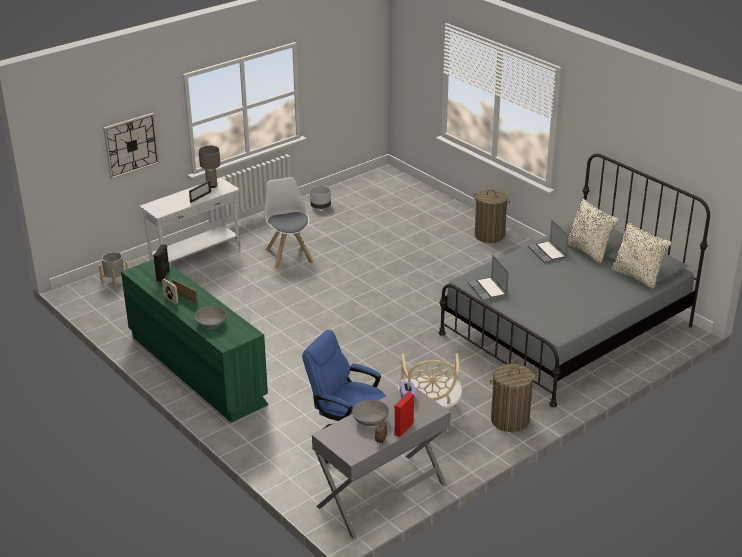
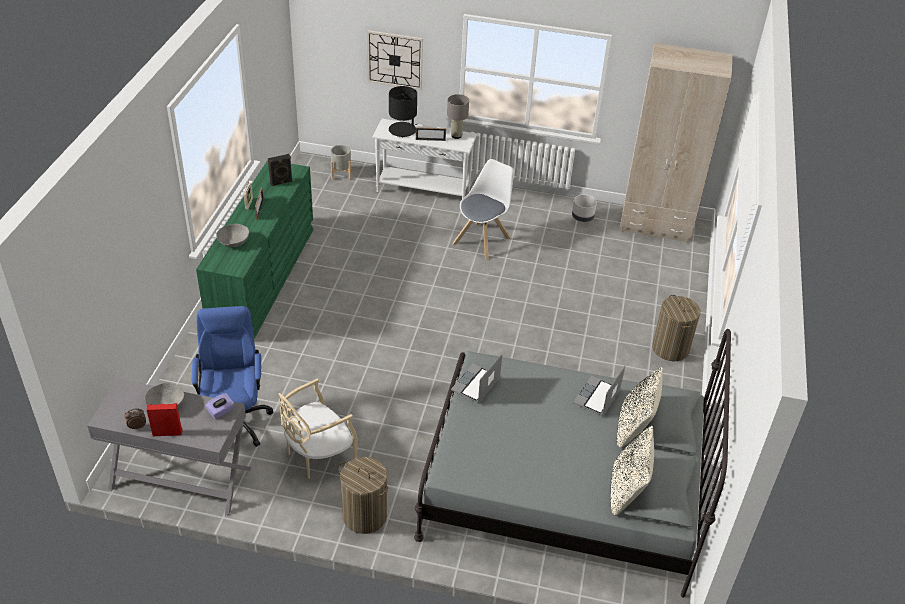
camera: 50 degrees right, 10 degrees up
none -> black table lamp [389,86,417,138]
none -> beige wardrobe [620,43,733,243]

